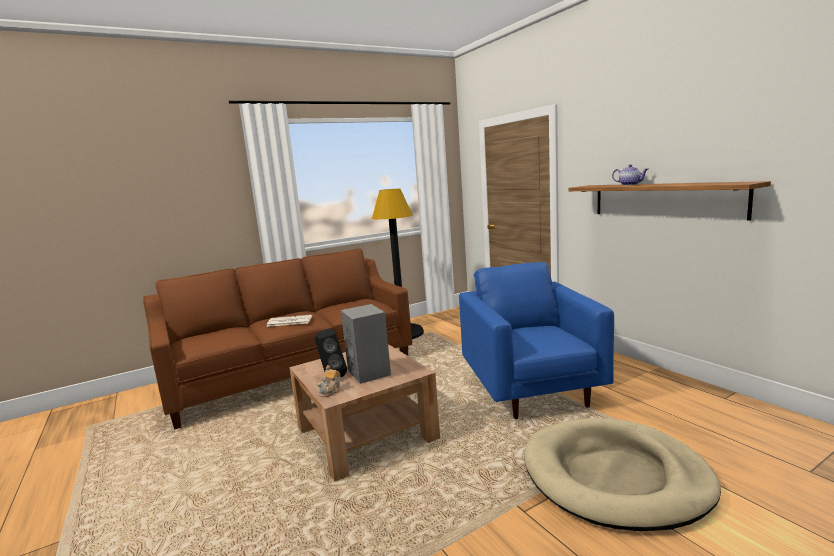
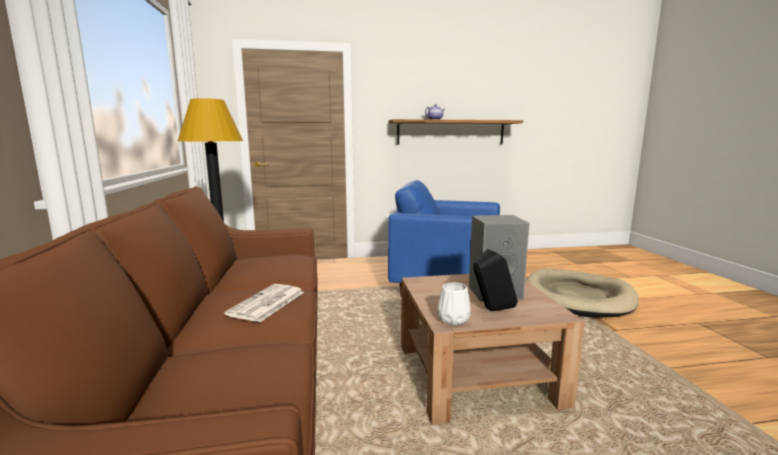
camera: 70 degrees left, 0 degrees up
teapot [317,365,340,397] -> none
none -> white vase [437,282,471,325]

